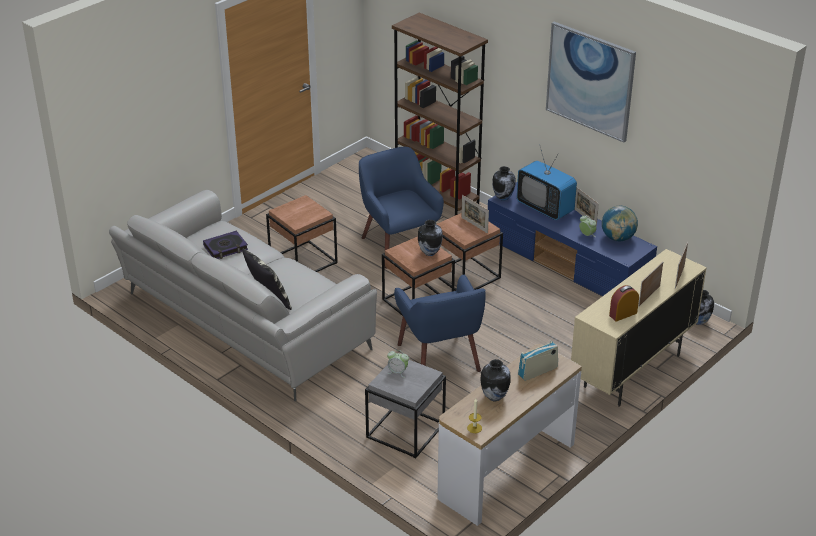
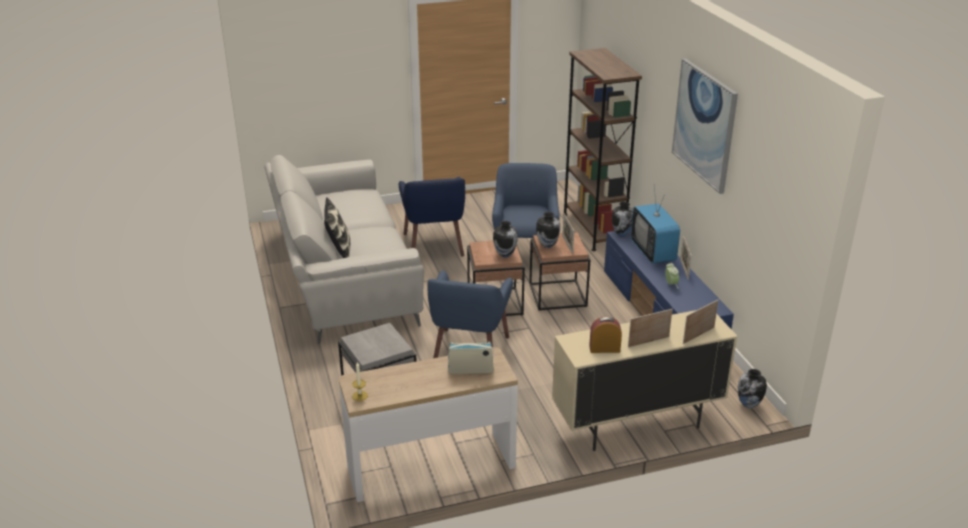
camera: 30 degrees right, 5 degrees down
book [203,231,248,259] -> none
brown side table [266,195,338,272] -> blue armchair [399,177,465,257]
alarm clock [387,350,409,378] -> none
vase [481,359,511,401] -> vase moved to [536,212,560,248]
globe [602,206,638,241] -> none

